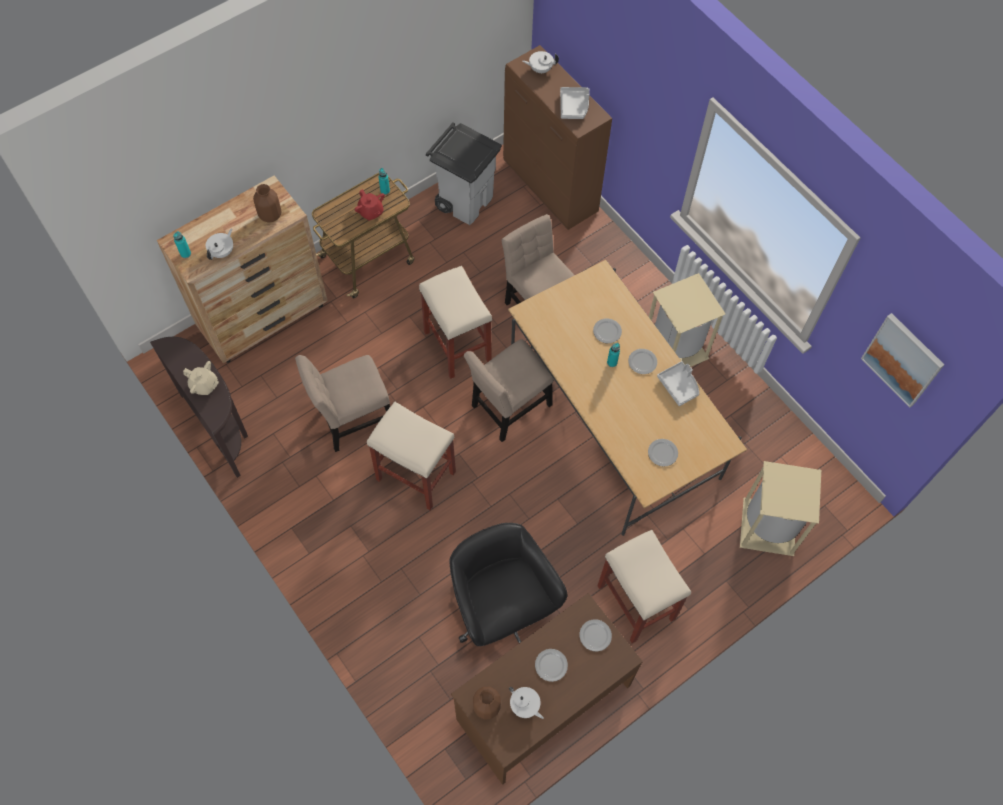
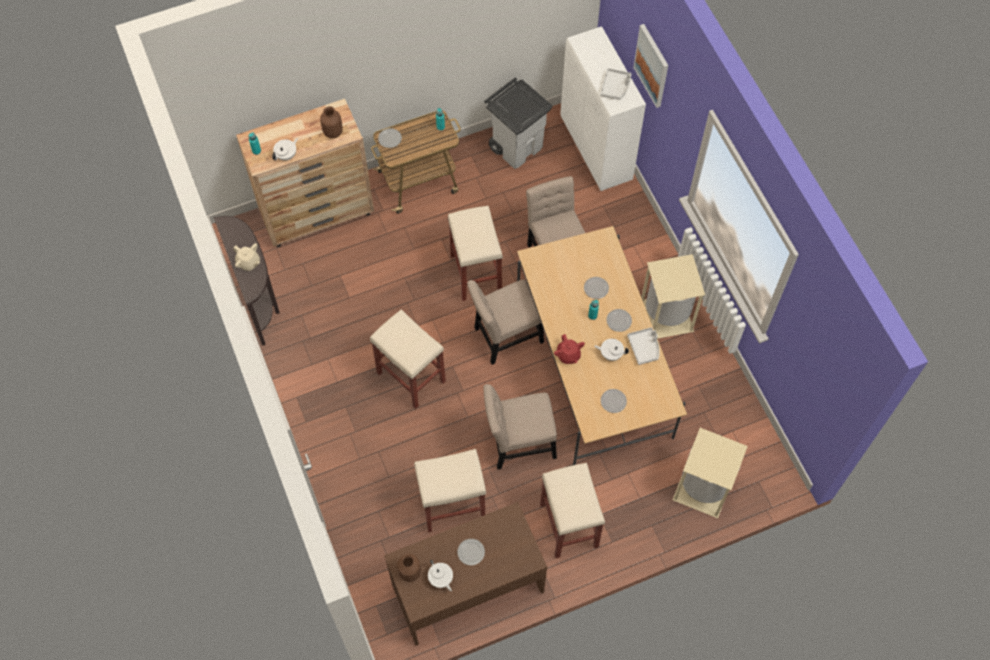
camera: 15 degrees right, 0 degrees up
beige chair [295,355,390,452] -> beige chair moved to [483,384,557,470]
red teapot [355,189,385,221] -> red teapot moved to [554,334,585,364]
black office chair [449,523,567,647] -> beige stool [414,449,486,532]
brown cabinet [503,45,612,230] -> white cabinet [560,26,646,191]
white teapot [522,51,559,74] -> white teapot moved to [594,339,629,361]
plate [579,619,612,651] -> plate moved to [378,128,402,148]
picture [861,313,944,408] -> picture moved to [633,24,668,108]

